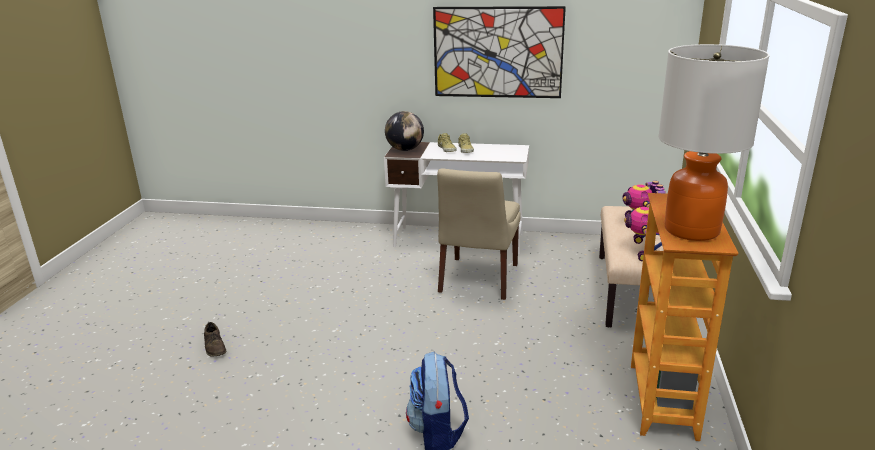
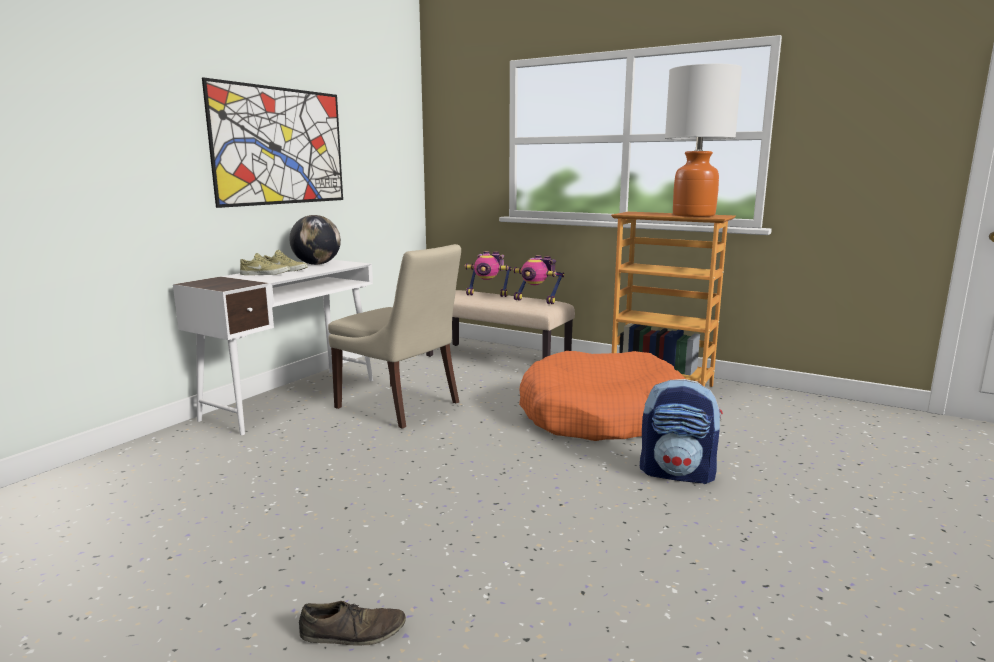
camera: 70 degrees left, 10 degrees down
globe [385,111,424,151] -> globe moved to [289,215,341,265]
none -> orange dog bed [519,351,686,441]

